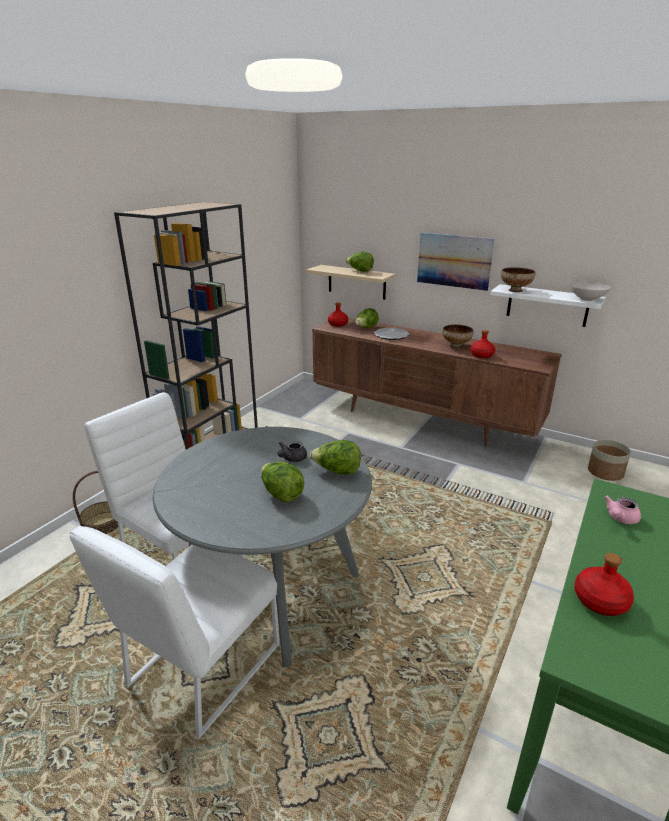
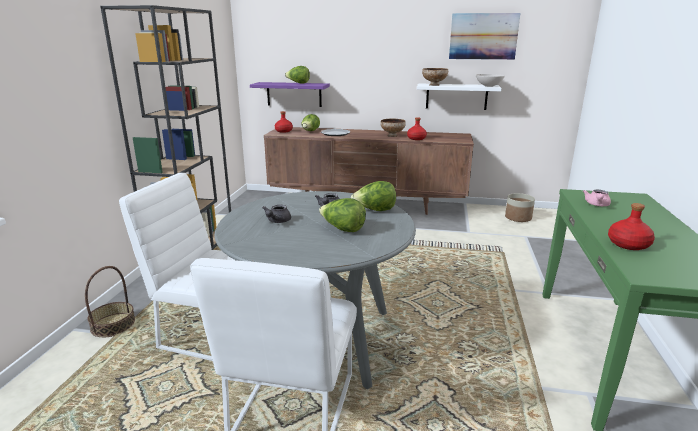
camera: 20 degrees left, 5 degrees down
beige shelf [306,265,396,300] -> purple shelf [250,82,330,107]
picture [417,233,494,291] -> picture moved to [449,13,520,60]
none -> grey teapot [262,205,291,223]

